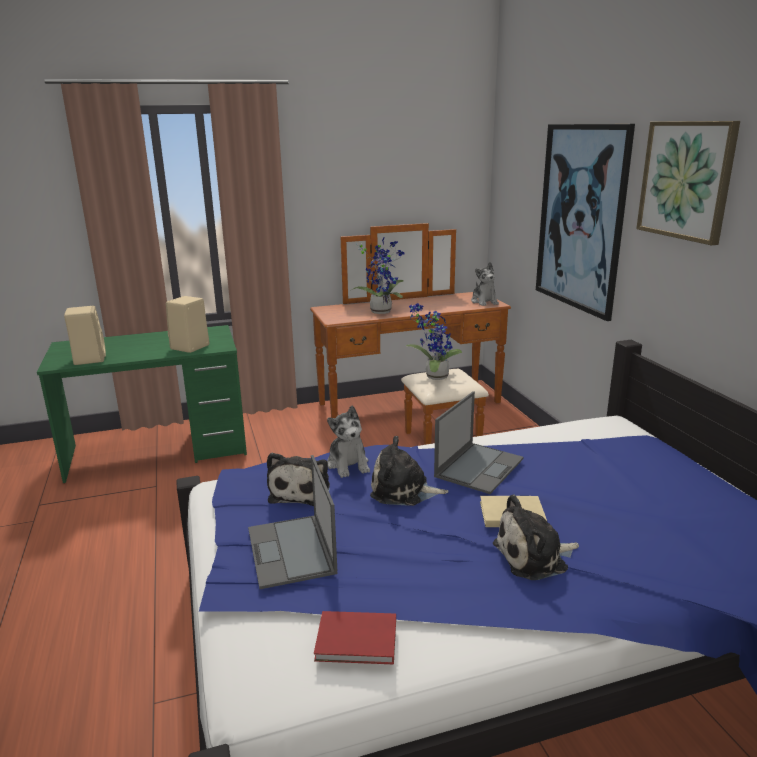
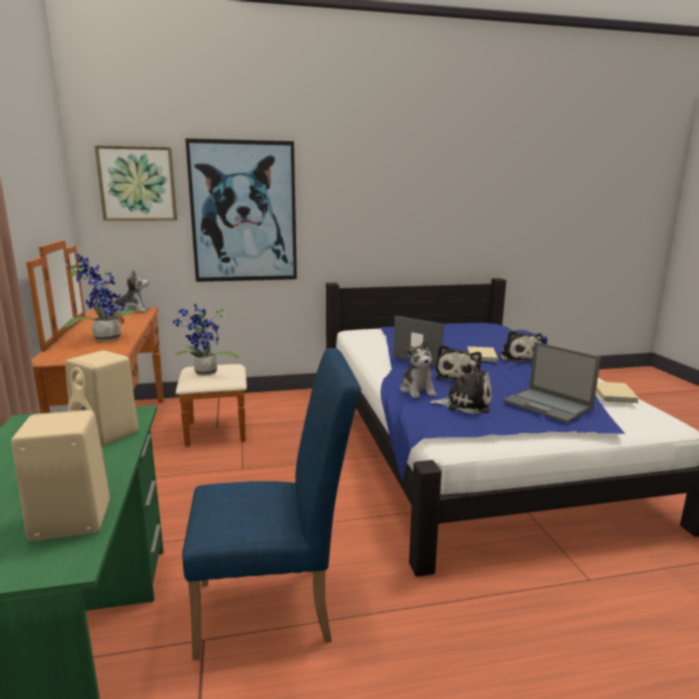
camera: 85 degrees left, 5 degrees down
laptop [248,455,337,589] -> laptop turned 60 degrees clockwise [503,342,601,423]
red book [314,611,396,664] -> beige book [596,382,639,403]
plush toy [327,405,370,478] -> plush toy turned 90 degrees clockwise [400,339,437,398]
picture [636,121,740,245] -> picture moved to [95,145,177,221]
none -> blue chair [182,348,361,660]

